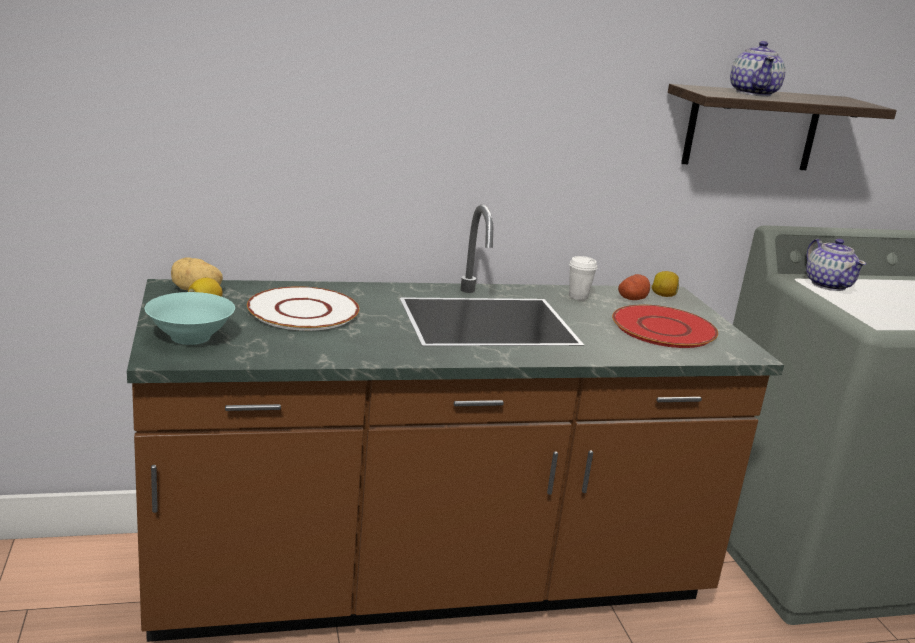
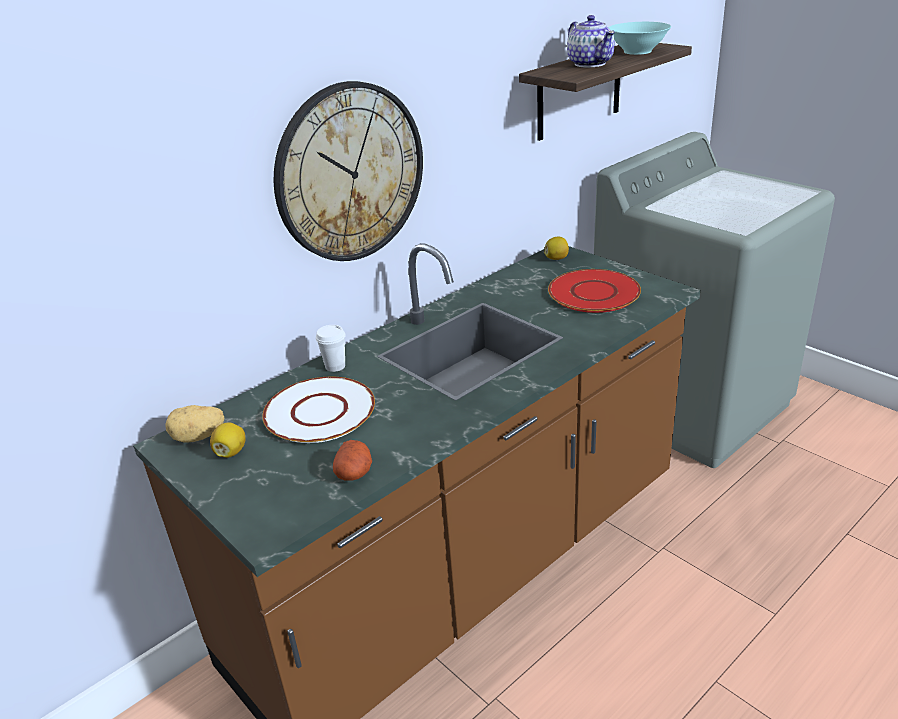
camera: 25 degrees left, 10 degrees up
turquoise bowl [145,292,235,345] -> turquoise bowl moved to [608,22,671,55]
white cup [569,256,597,300] -> white cup moved to [316,325,346,372]
potato [618,274,650,300] -> potato moved to [333,440,372,481]
teapot [806,239,866,291] -> none
none -> wall clock [273,81,423,261]

